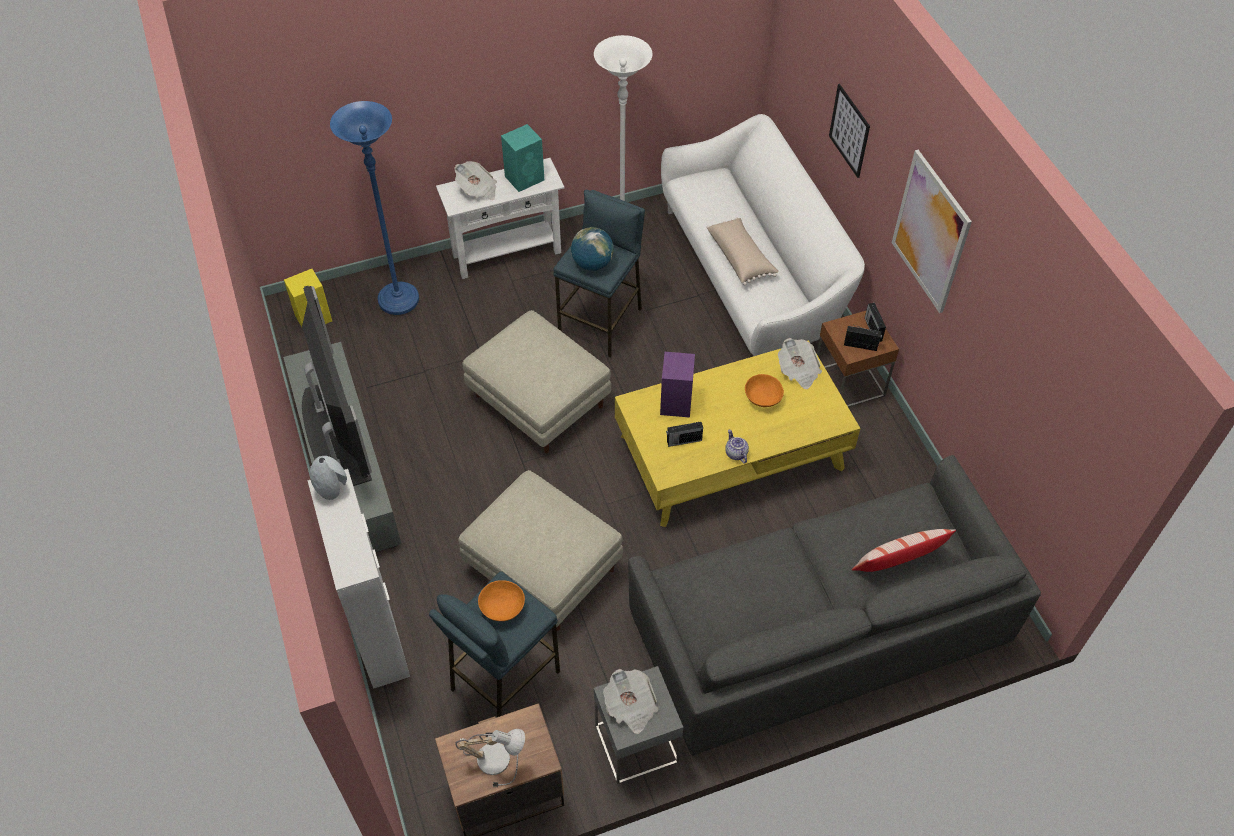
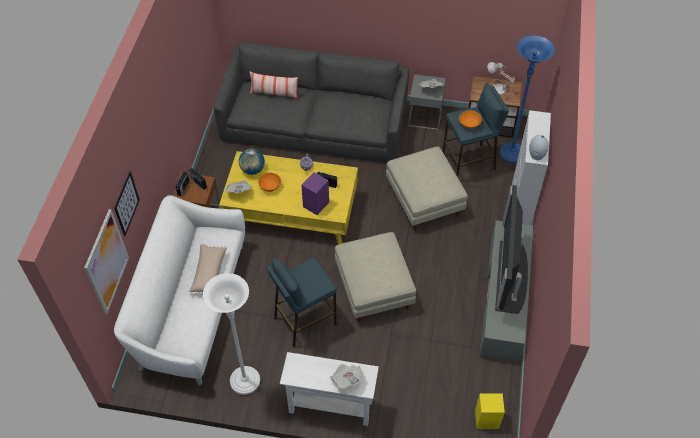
camera: 150 degrees left, 0 degrees up
blue floor lamp [330,101,419,315] -> blue floor lamp moved to [499,36,555,163]
turquoise speaker [501,124,544,192] -> none
globe [571,227,614,271] -> globe moved to [239,149,265,175]
picture [892,150,972,313] -> picture moved to [84,209,129,314]

